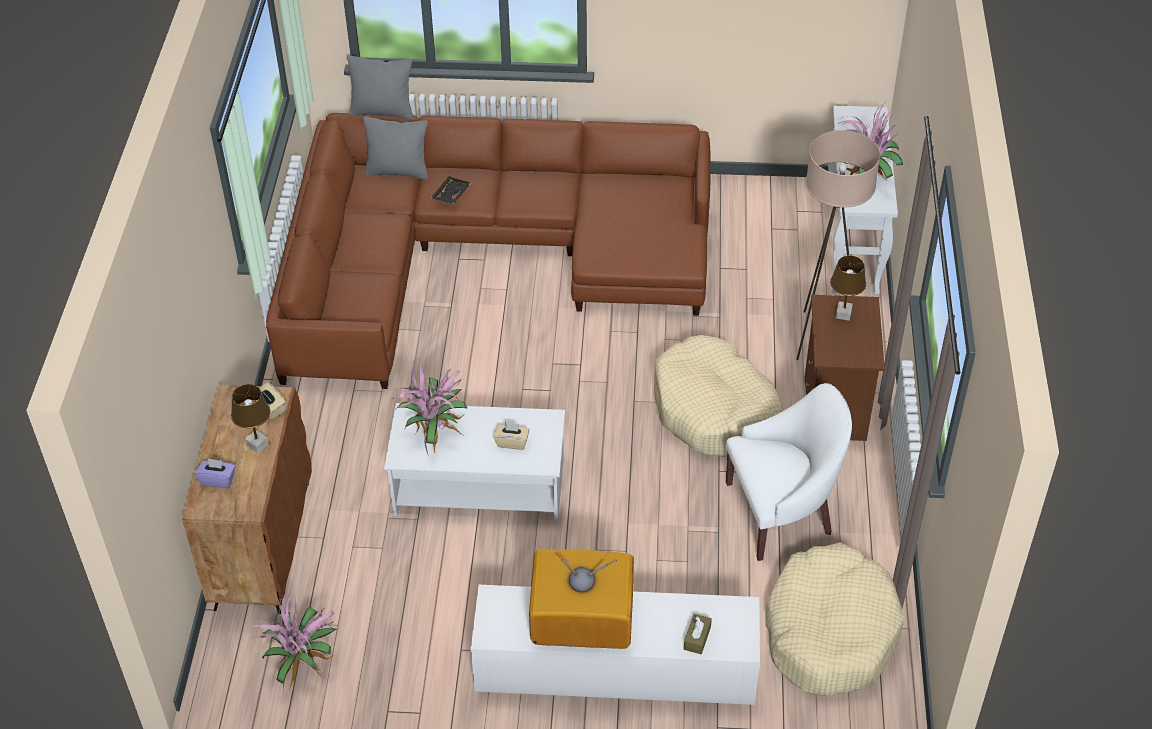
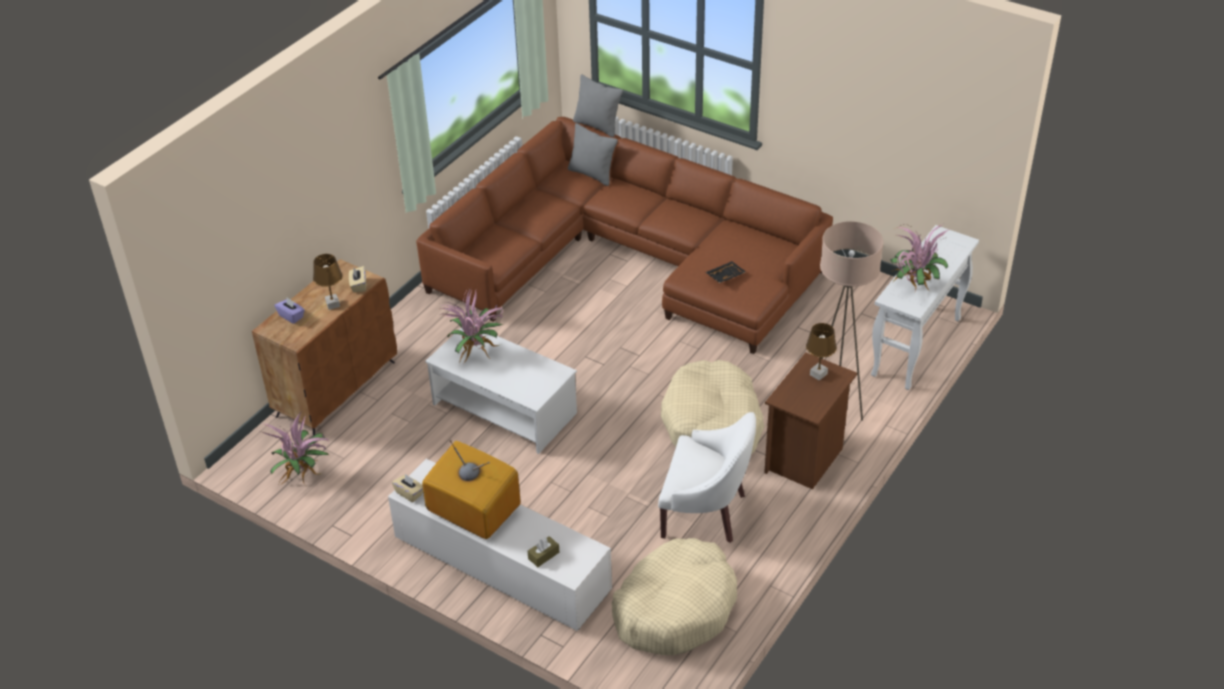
camera: 30 degrees right, 5 degrees down
black tray [431,176,471,204] -> black tray moved to [706,261,746,283]
beige tissue box [494,422,530,450] -> beige tissue box moved to [392,474,423,502]

